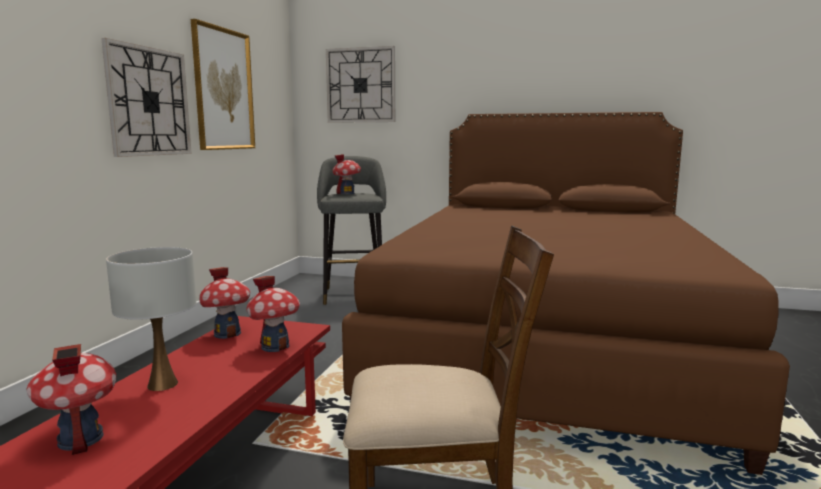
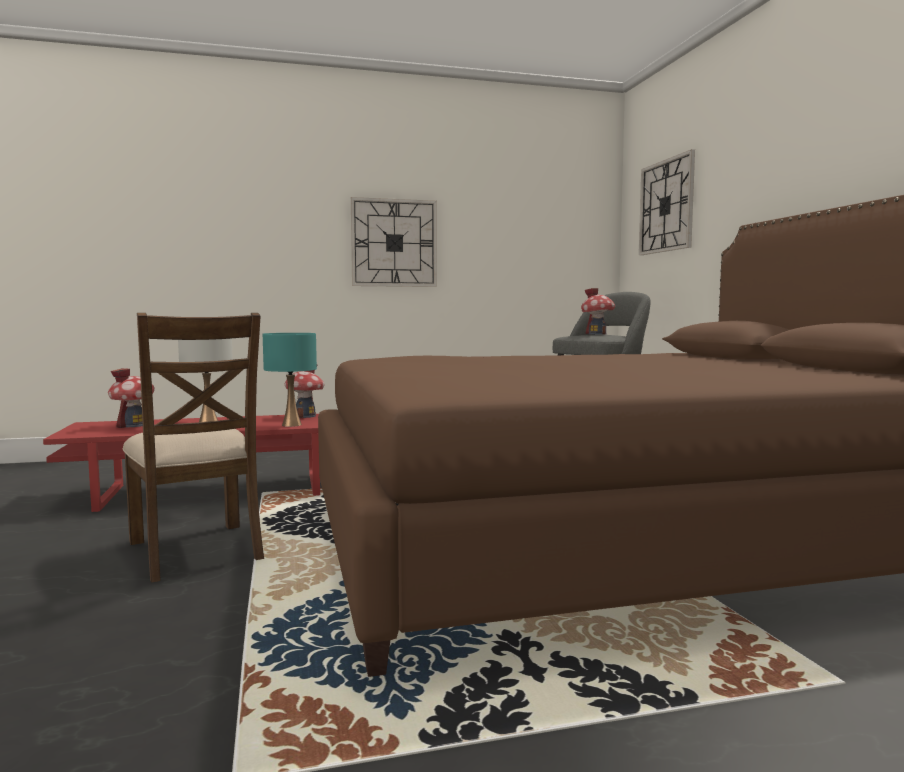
camera: 60 degrees right, 5 degrees down
picture [191,19,255,150] -> none
toy house [246,276,300,352] -> turquoise table lamp [263,333,317,427]

